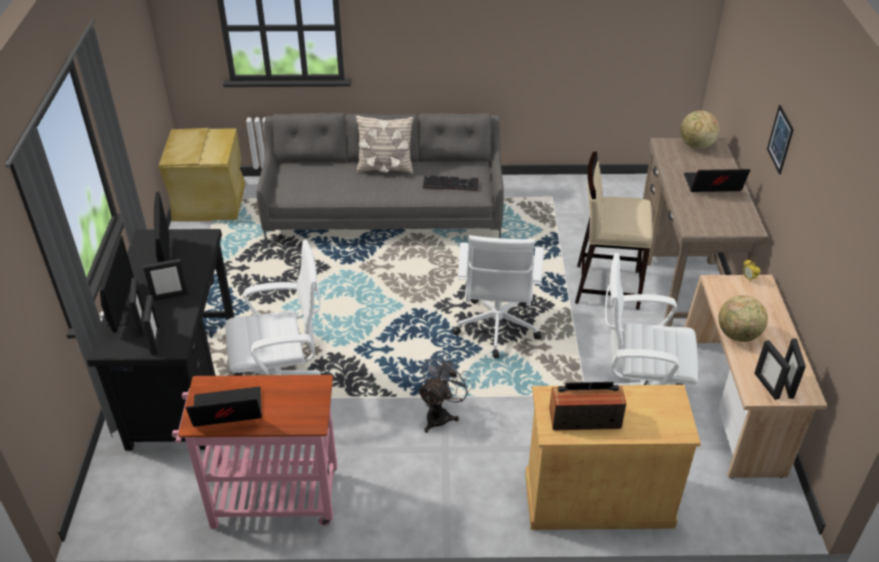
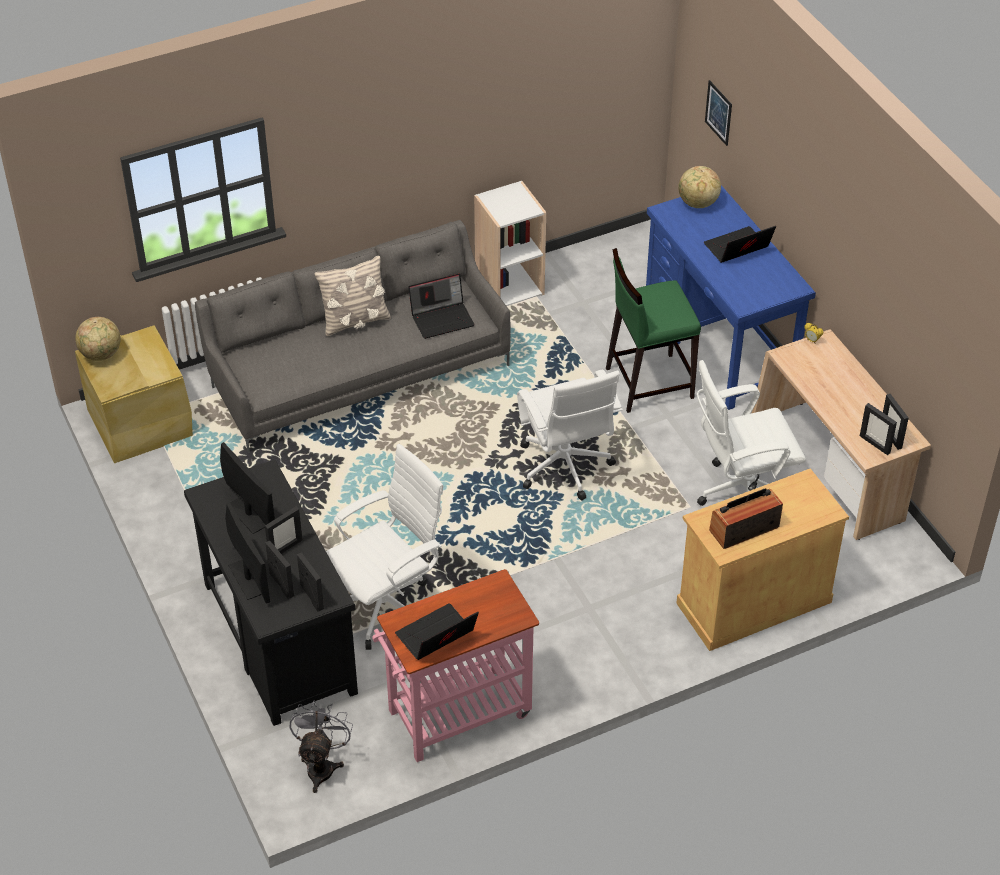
camera: 25 degrees left, 5 degrees up
grey fan [418,353,473,433] -> grey fan moved to [290,700,353,793]
keyboard [423,175,479,191] -> laptop [408,274,475,339]
beige stool [575,152,653,310] -> green stool [606,248,701,413]
brown desk [643,138,768,327] -> blue desk [646,185,816,410]
globe [718,295,768,342] -> globe moved to [75,317,121,361]
picture [767,105,794,174] -> picture moved to [705,80,732,146]
none -> bookcase [474,181,546,306]

